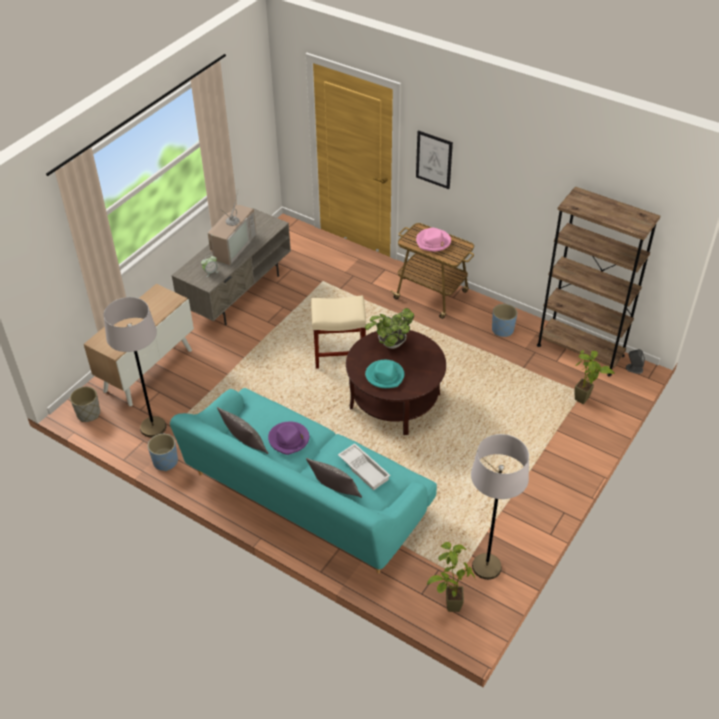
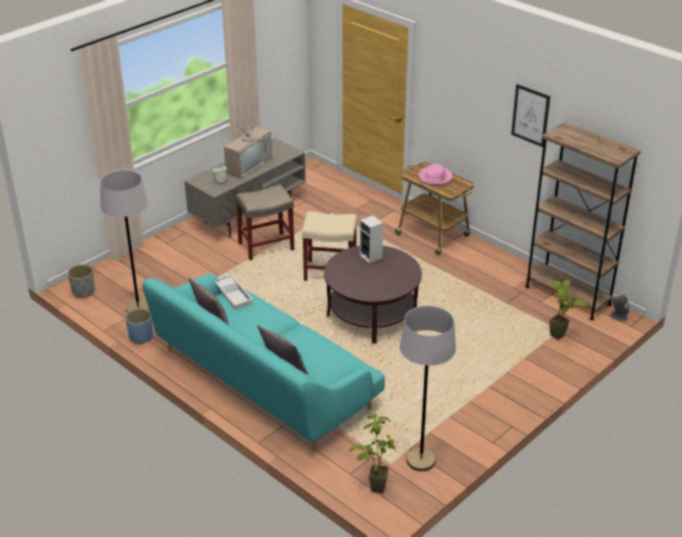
camera: 10 degrees right, 10 degrees down
cabinet [84,284,194,406] -> none
purple hat [268,421,309,455] -> none
white tray [338,443,391,491] -> white tray moved to [215,274,253,310]
potted plant [365,308,414,349] -> speaker [360,215,383,264]
turquoise hat [365,360,404,388] -> none
picture [416,130,453,189] -> picture moved to [511,84,550,147]
blue planter [492,304,517,337] -> none
none -> beige stool [235,184,294,260]

